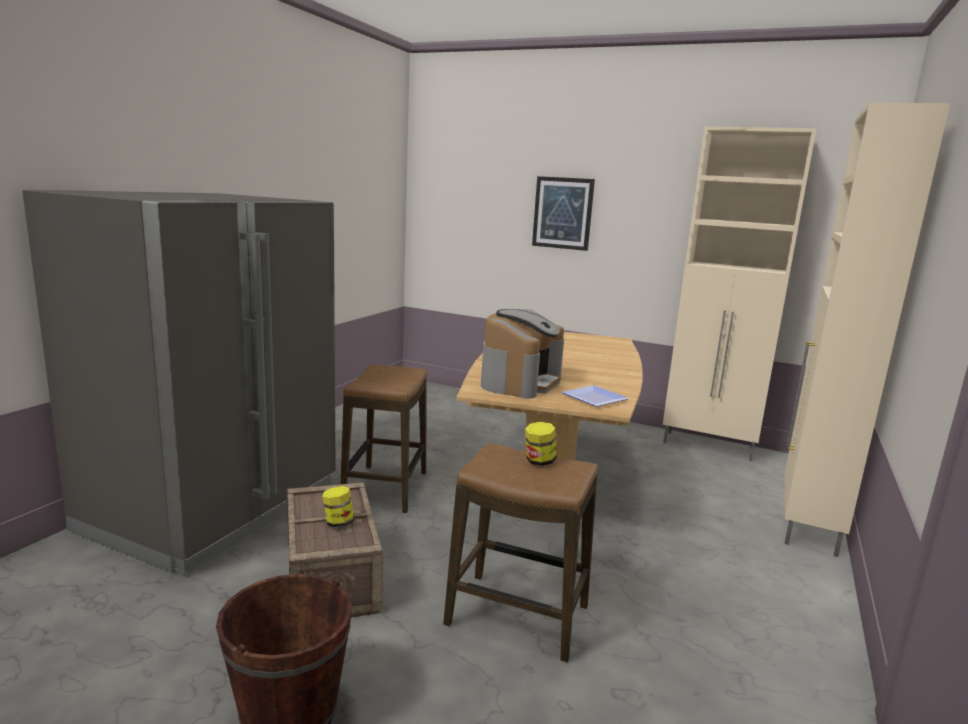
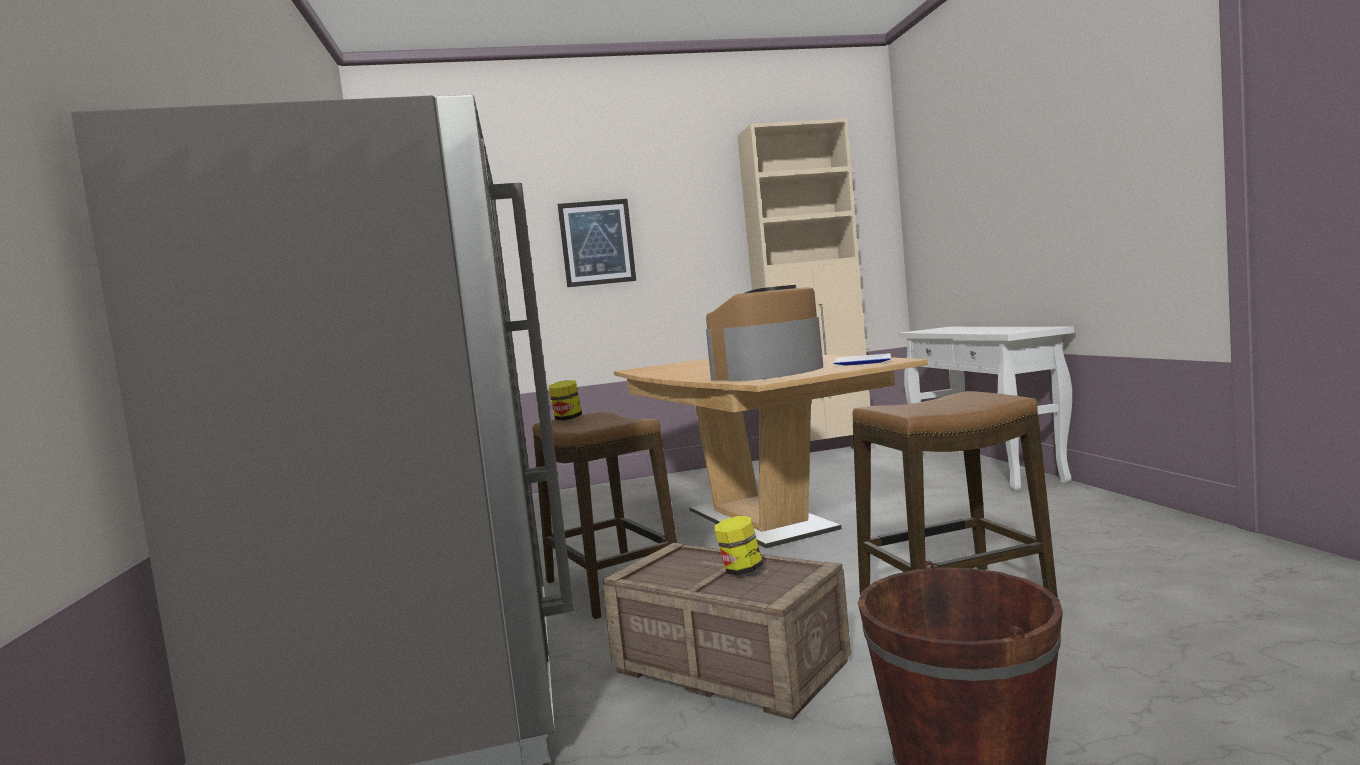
camera: 35 degrees left, 10 degrees down
coffee machine [481,309,564,399] -> coffee machine turned 120 degrees counterclockwise [706,285,823,381]
jar [525,422,557,466] -> jar moved to [549,380,582,420]
beige cabinet [785,103,950,557] -> white console table [898,327,1074,491]

